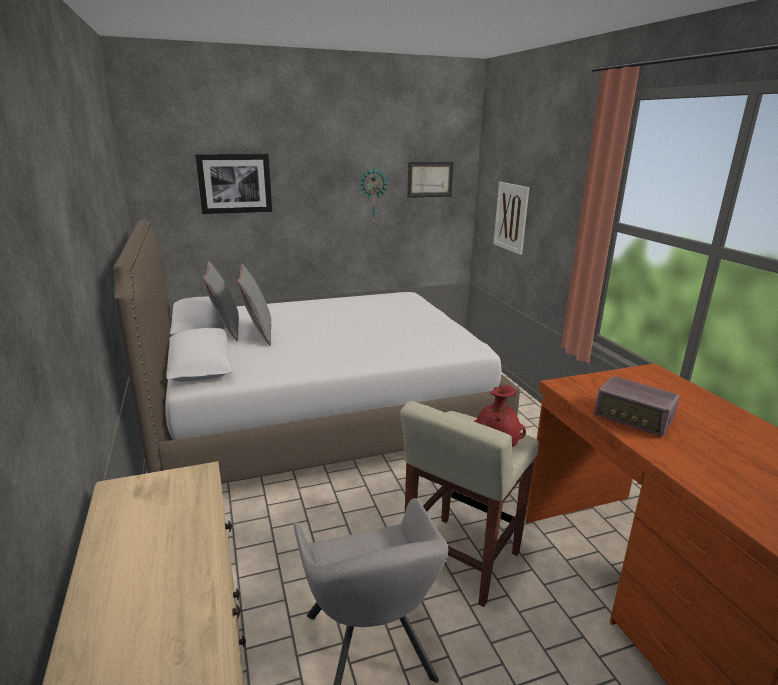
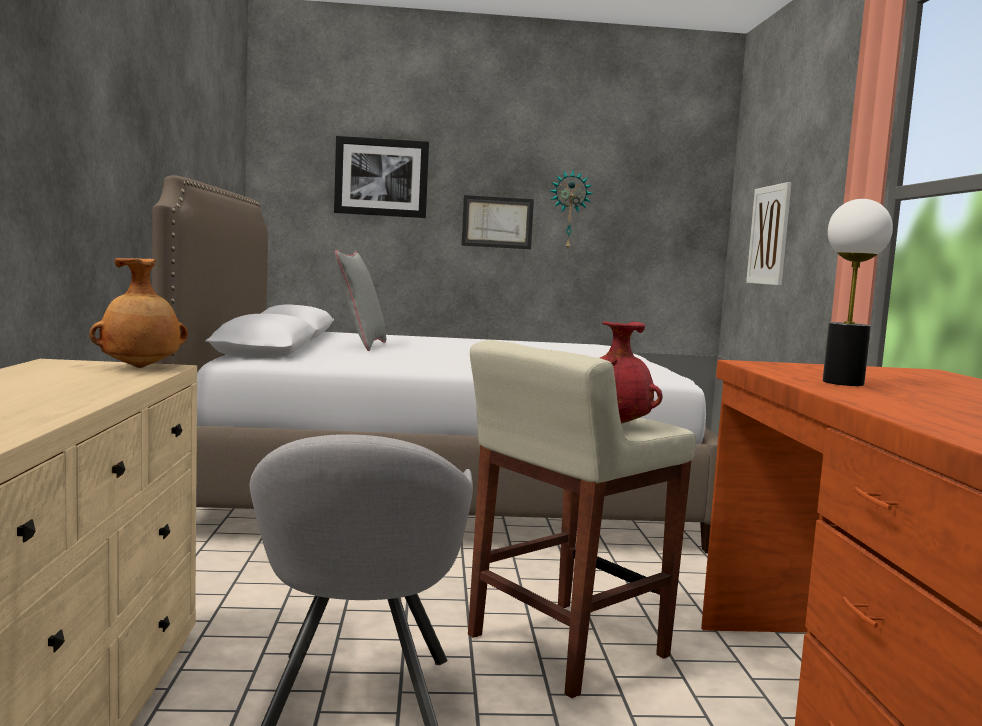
camera: 15 degrees right, 15 degrees down
grey pillow [203,261,239,341] -> none
picture [407,162,454,198] -> picture moved to [461,195,534,249]
radio [594,376,680,437] -> table lamp [823,199,893,386]
none -> brown vase [89,258,188,368]

